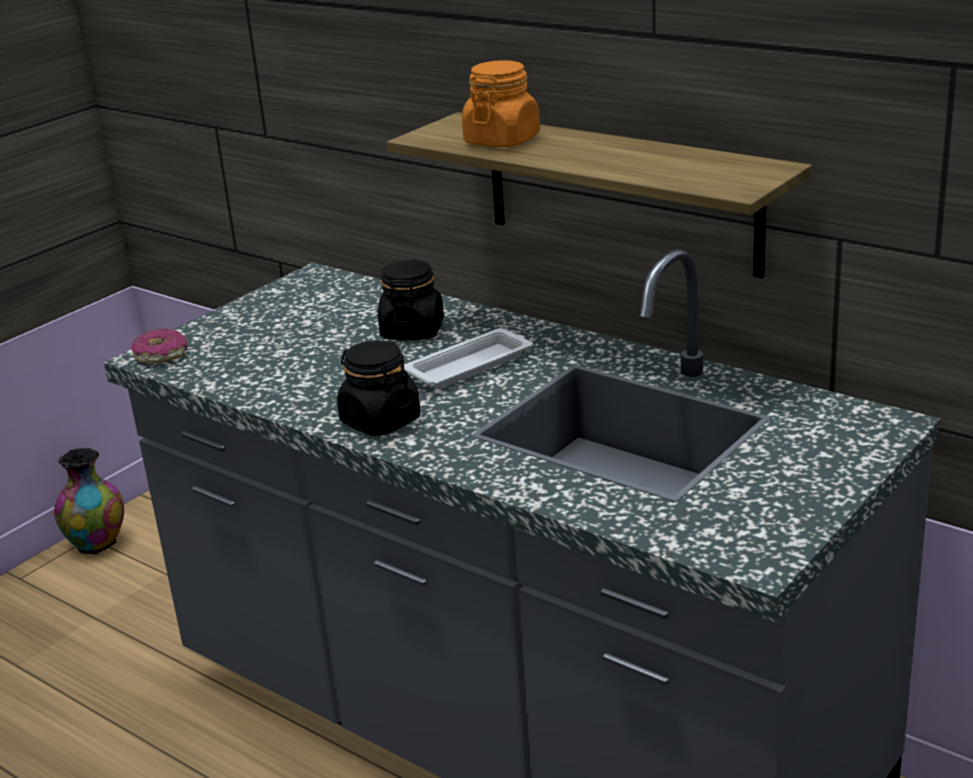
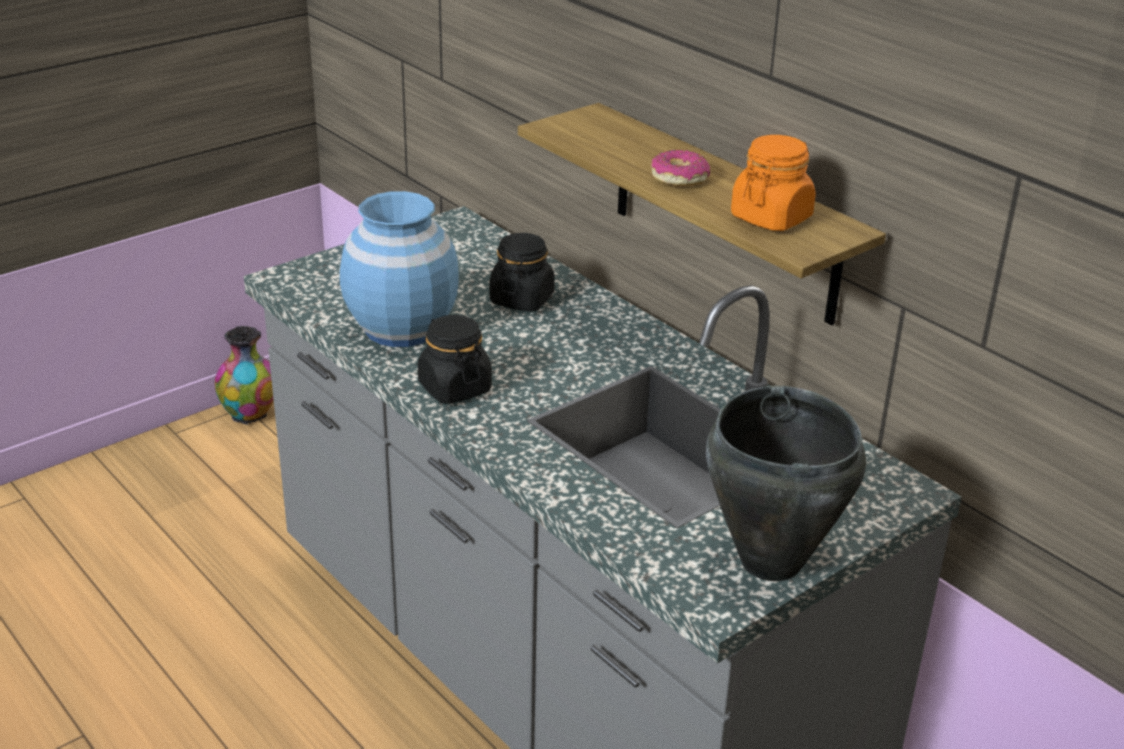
camera: 10 degrees right, 5 degrees up
donut [131,329,187,364] -> donut moved to [651,150,710,186]
white tray [404,328,533,389] -> none
orange jar [462,60,540,147] -> orange jar moved to [731,135,816,231]
none -> blue vase [340,191,459,347]
none -> black cooking pot [706,385,866,581]

